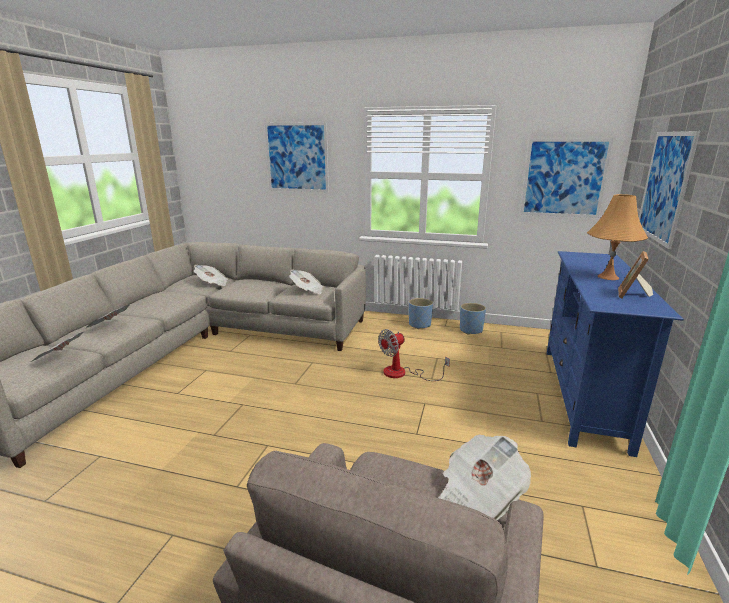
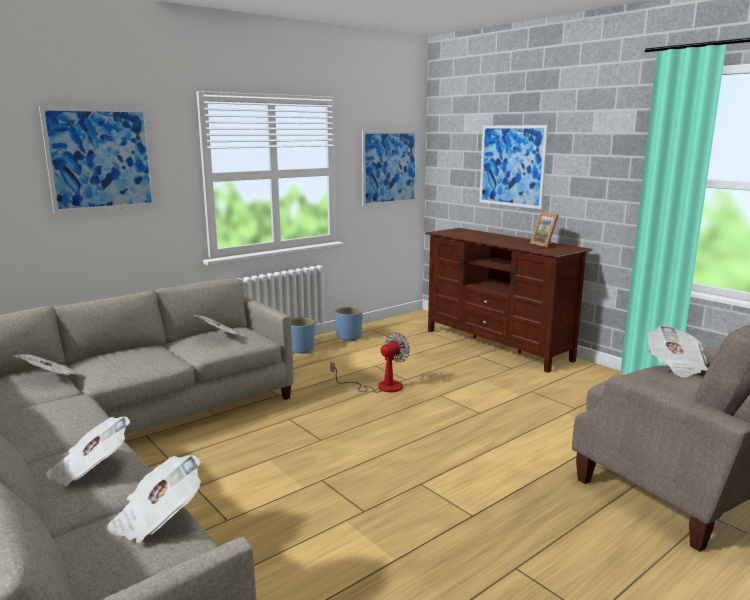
camera: 55 degrees left, 5 degrees down
fan [378,329,450,381] -> fan turned 135 degrees counterclockwise [330,332,410,393]
blue tv stand [547,251,684,457] -> brown tv stand [425,228,593,373]
orange table lamp [587,194,648,280] -> none

